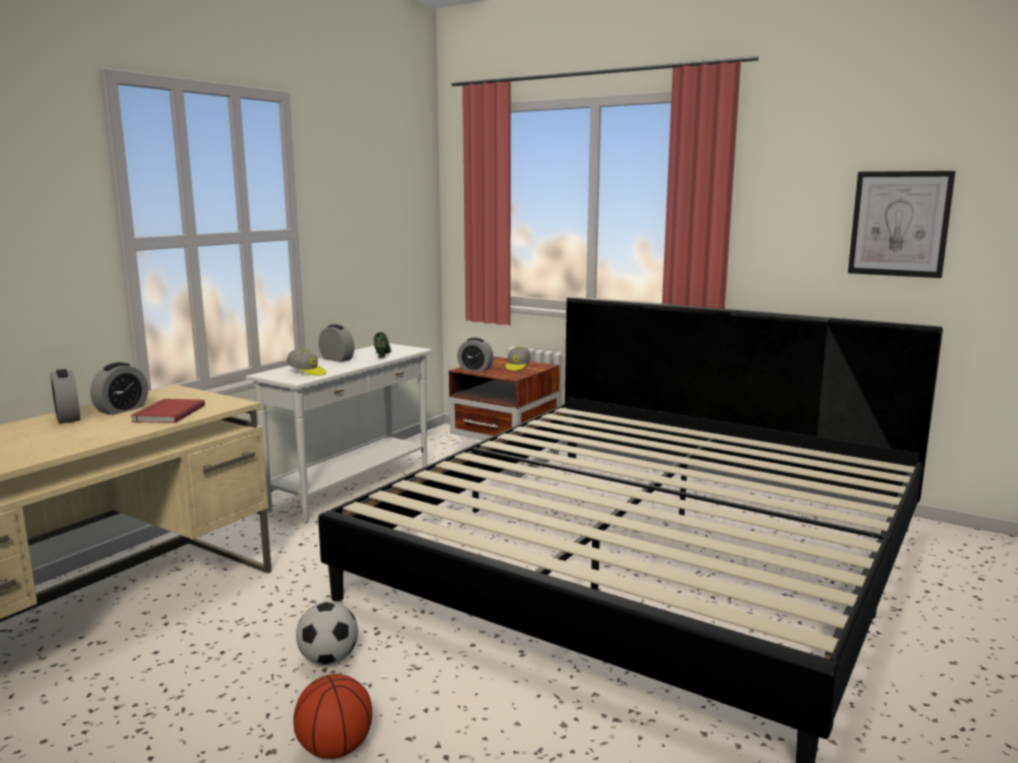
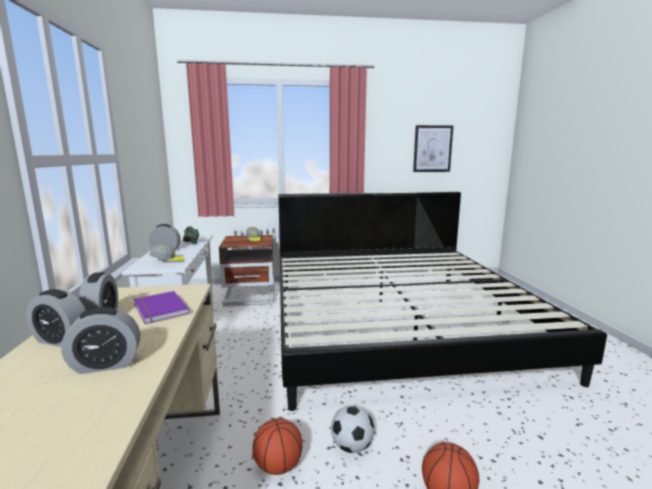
camera: 40 degrees left, 0 degrees up
red book [130,398,205,423] -> purple book [134,291,190,324]
alarm clock [457,338,494,372] -> alarm clock moved to [61,307,140,374]
none -> basketball [253,418,303,475]

